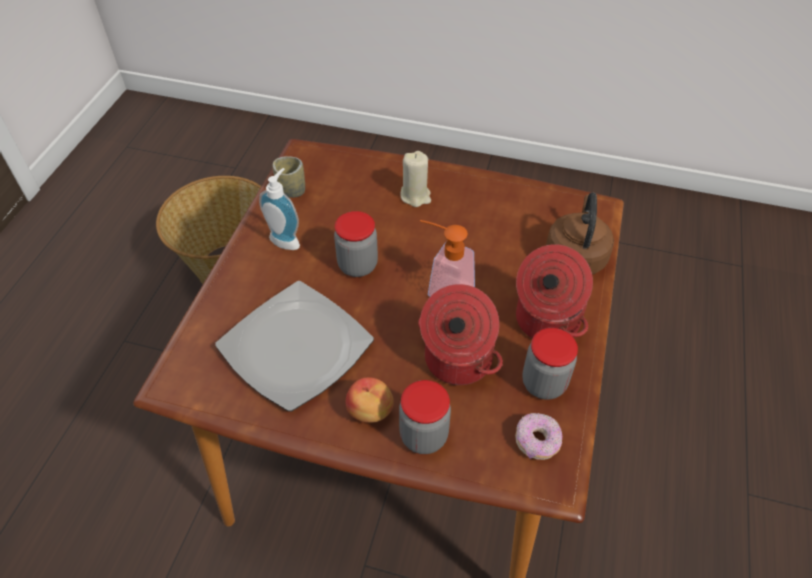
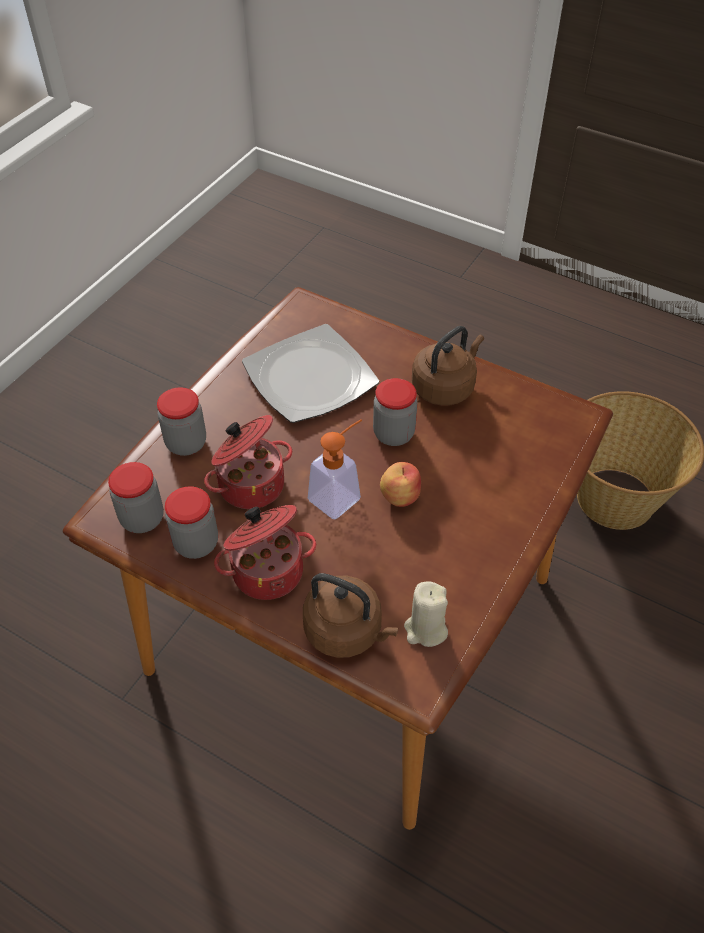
camera: 105 degrees right, 0 degrees up
soap dispenser [259,168,300,250] -> brown kettle [412,326,484,406]
cup [273,156,305,198] -> none
apple [346,377,394,423] -> apple moved to [380,462,421,507]
beige candle [401,151,431,207] -> beige candle moved to [404,581,448,647]
donut [515,413,562,460] -> jar [108,462,164,533]

